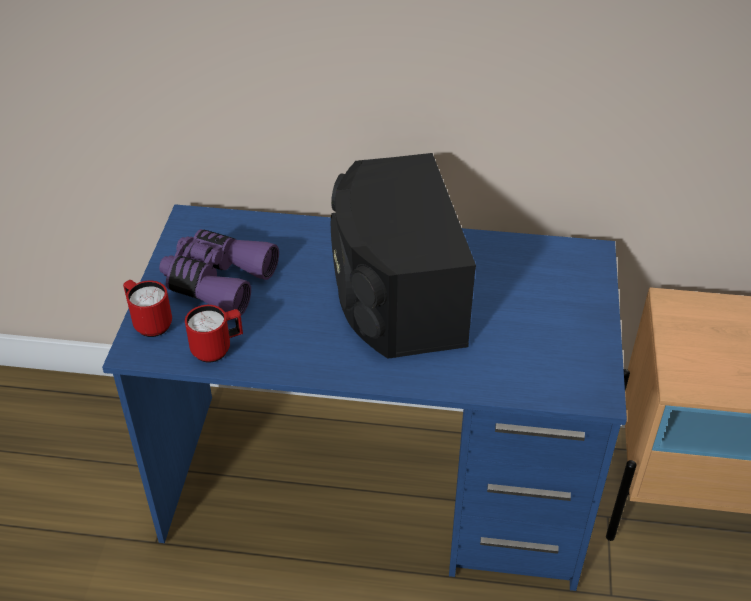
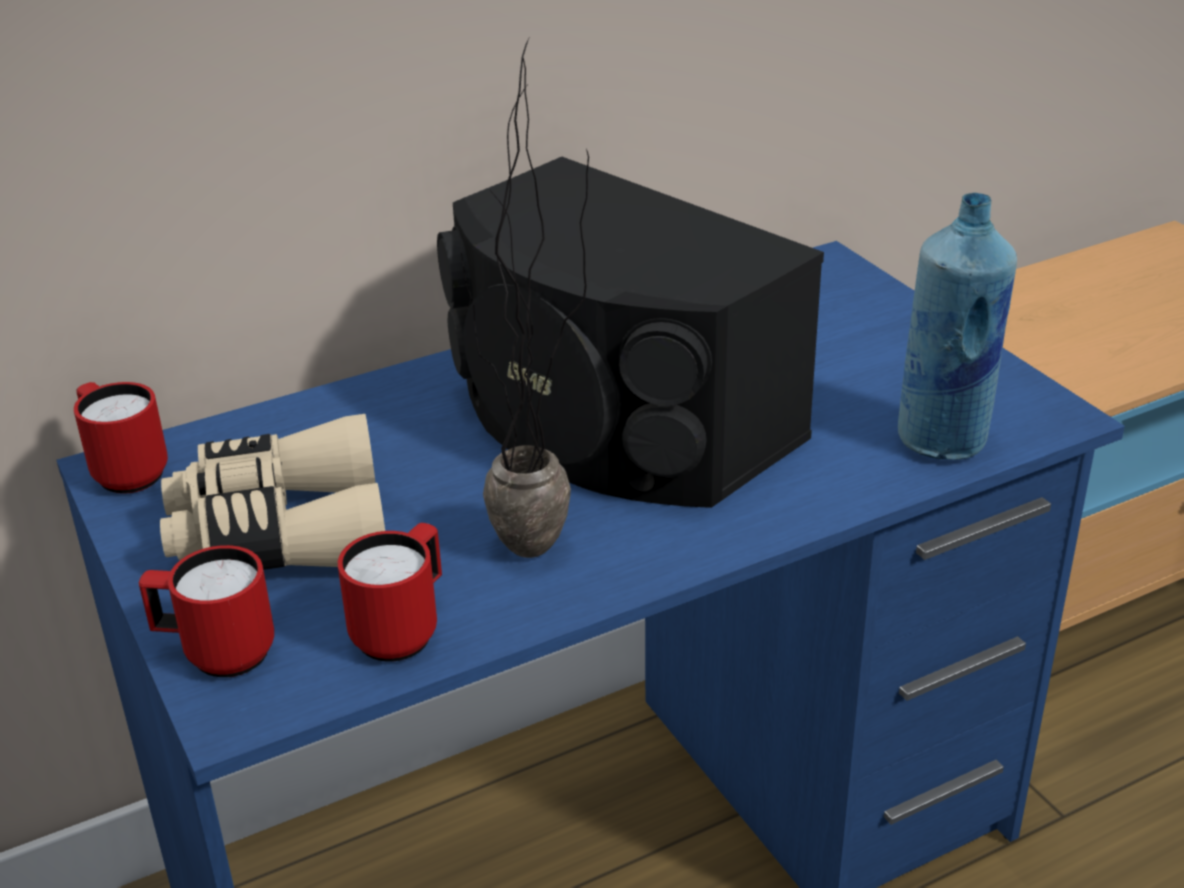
camera: 35 degrees left, 10 degrees down
purple binoculars [159,229,279,316] -> beige binoculars [160,414,385,570]
none -> red mug [74,382,168,494]
none -> potted plant [461,36,589,558]
none -> blue bottle [898,193,1017,460]

